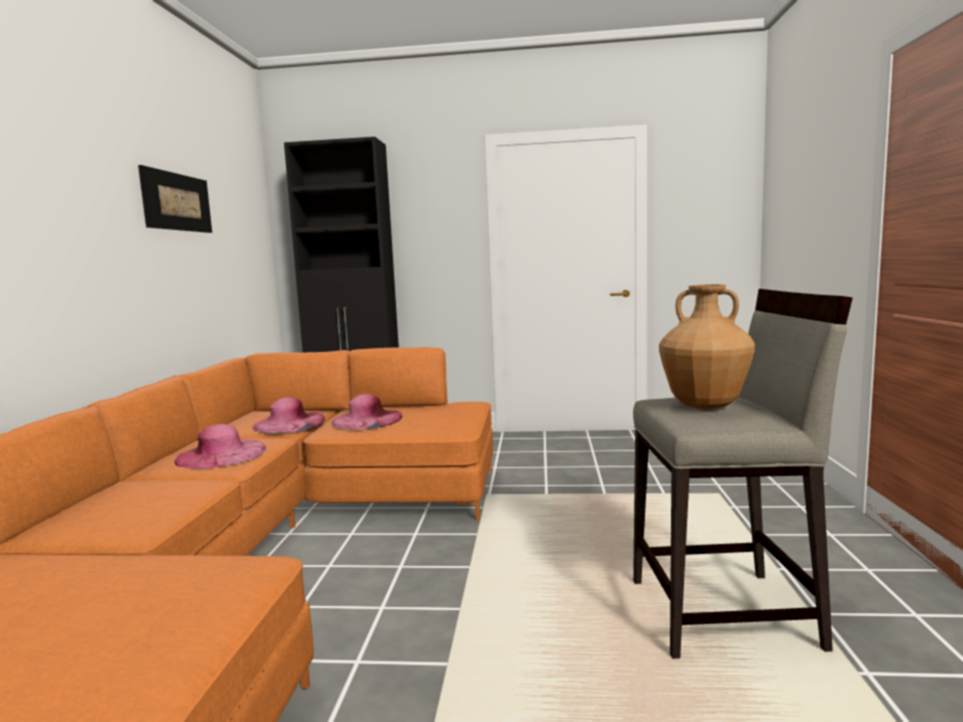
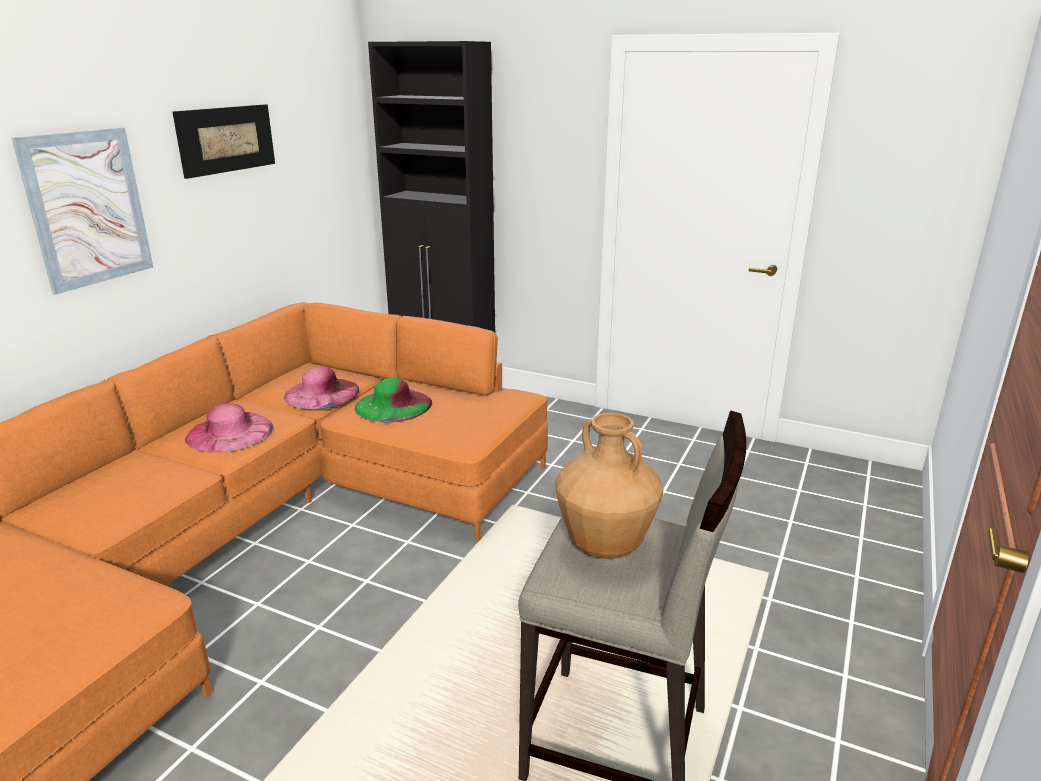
camera: 20 degrees right, 15 degrees up
pink hat [331,394,402,429] -> green hat [355,377,432,423]
none -> picture [12,128,153,295]

